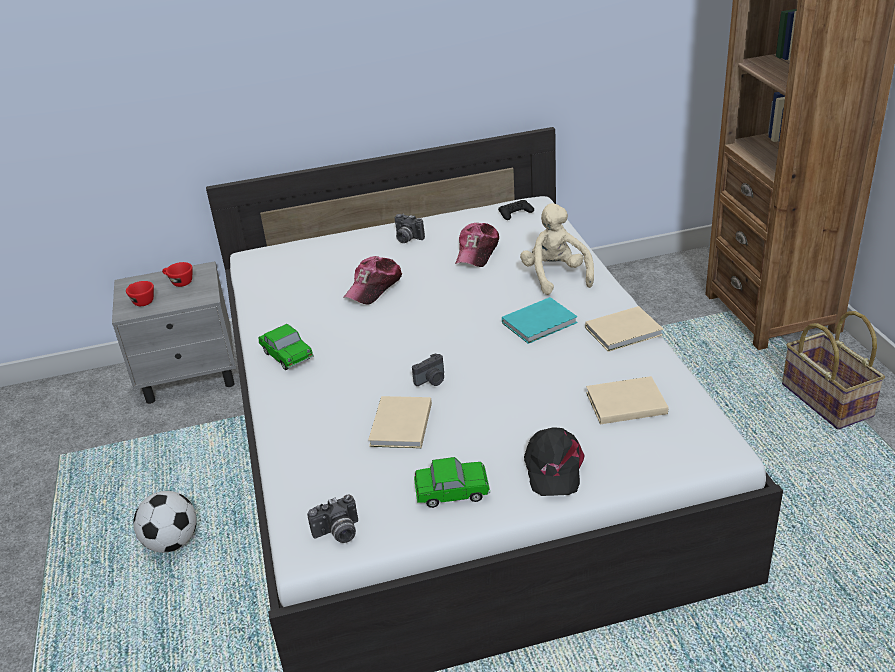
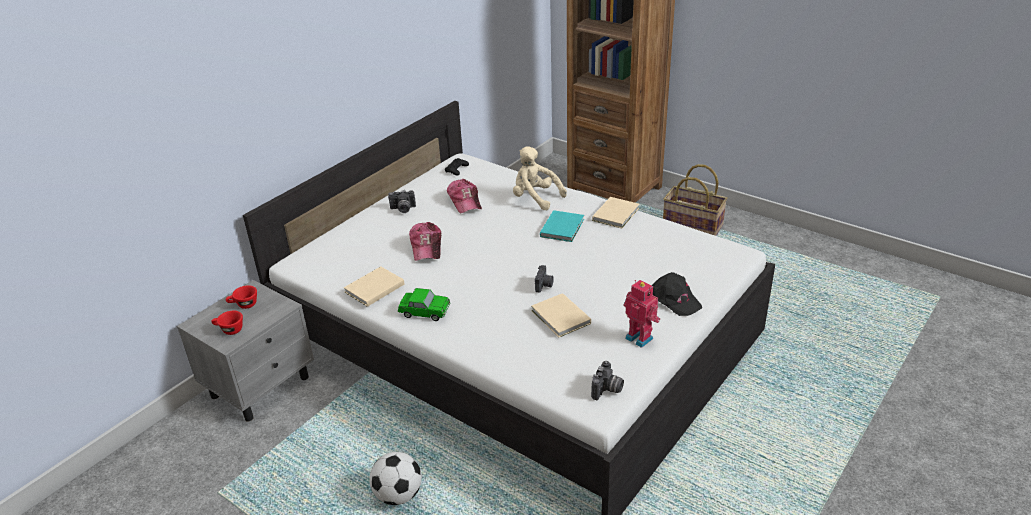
camera: 40 degrees left, 0 degrees up
toy car [414,457,490,508] -> toy robot [623,280,660,348]
beige book [586,376,668,424] -> beige book moved to [344,266,405,307]

